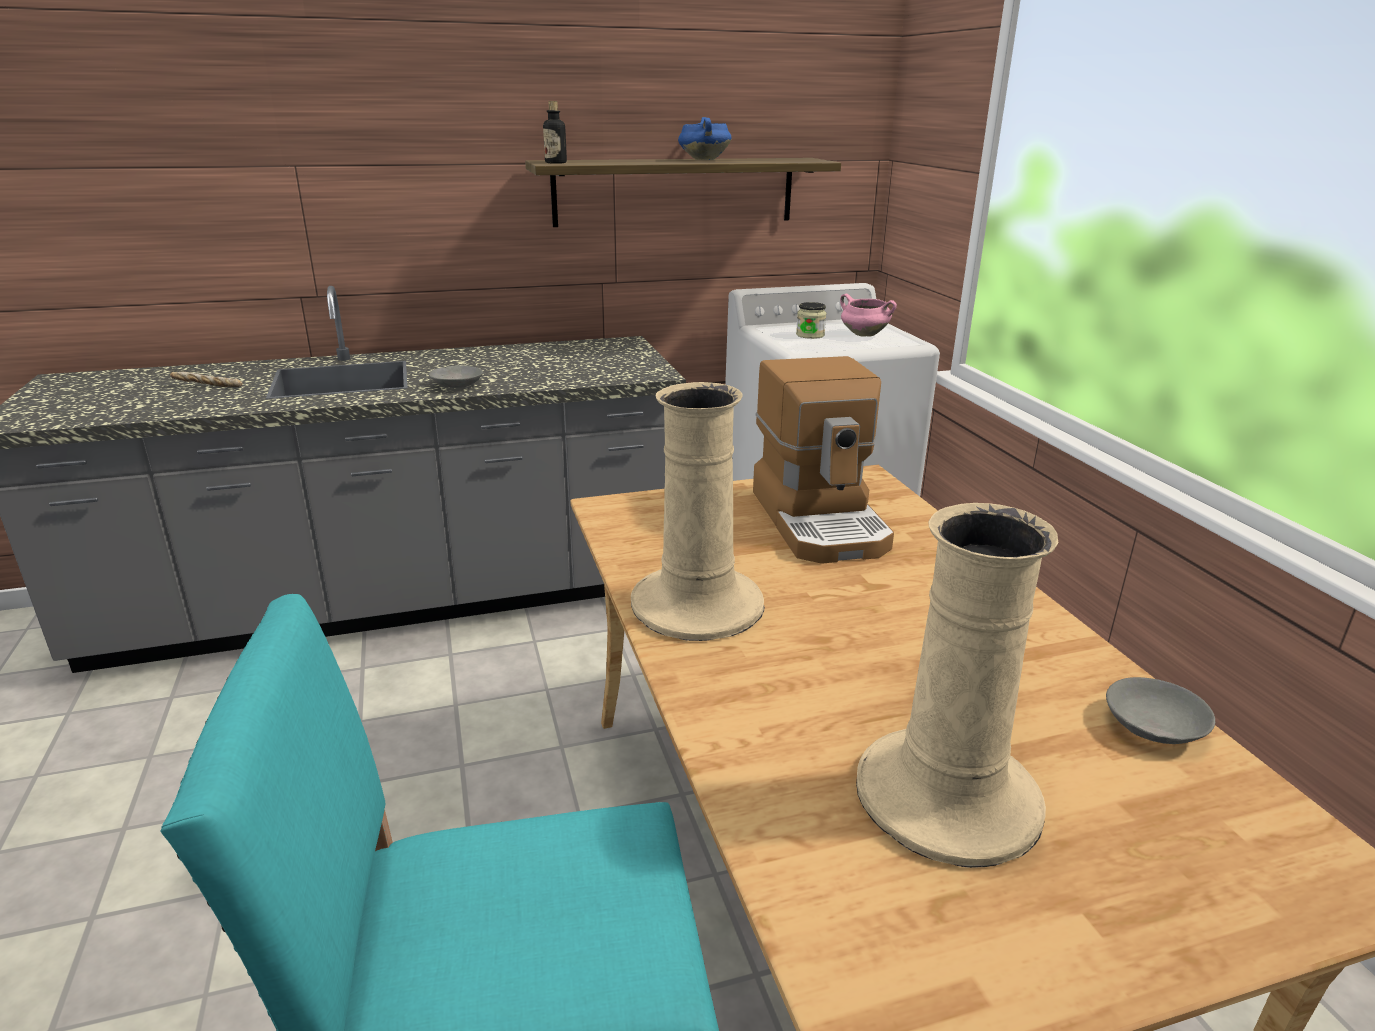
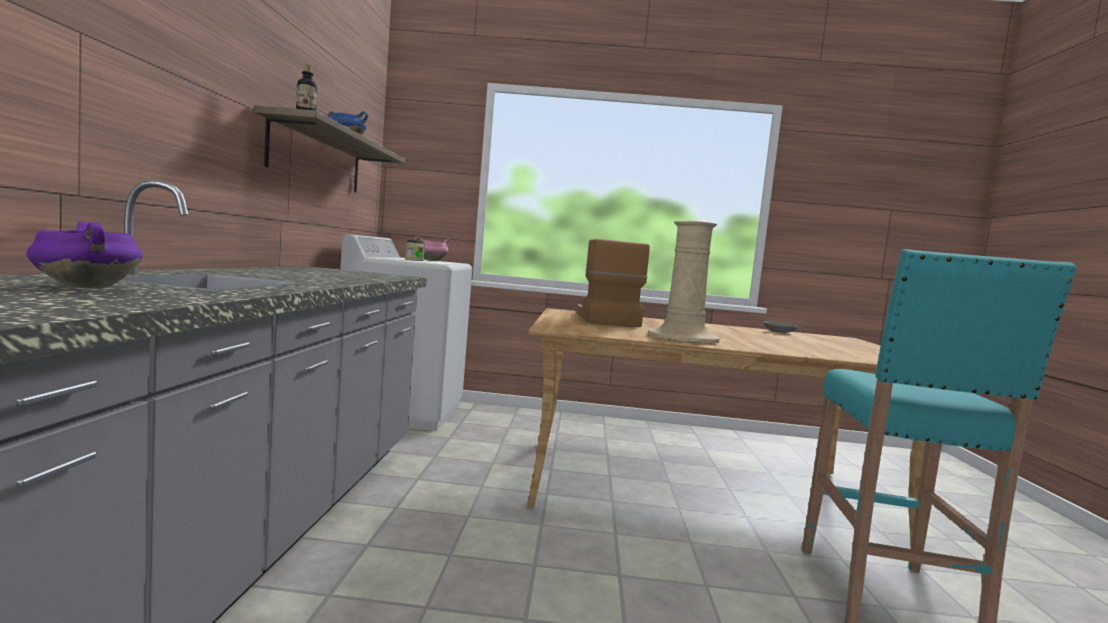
camera: 70 degrees left, 20 degrees down
bread [170,372,243,387] -> purple cooking pot [26,222,143,288]
grey bowl [429,365,483,388] -> none
coffee machine [753,356,894,564] -> coffee machine turned 105 degrees counterclockwise [576,239,650,327]
beige vase [856,503,1058,868] -> none

